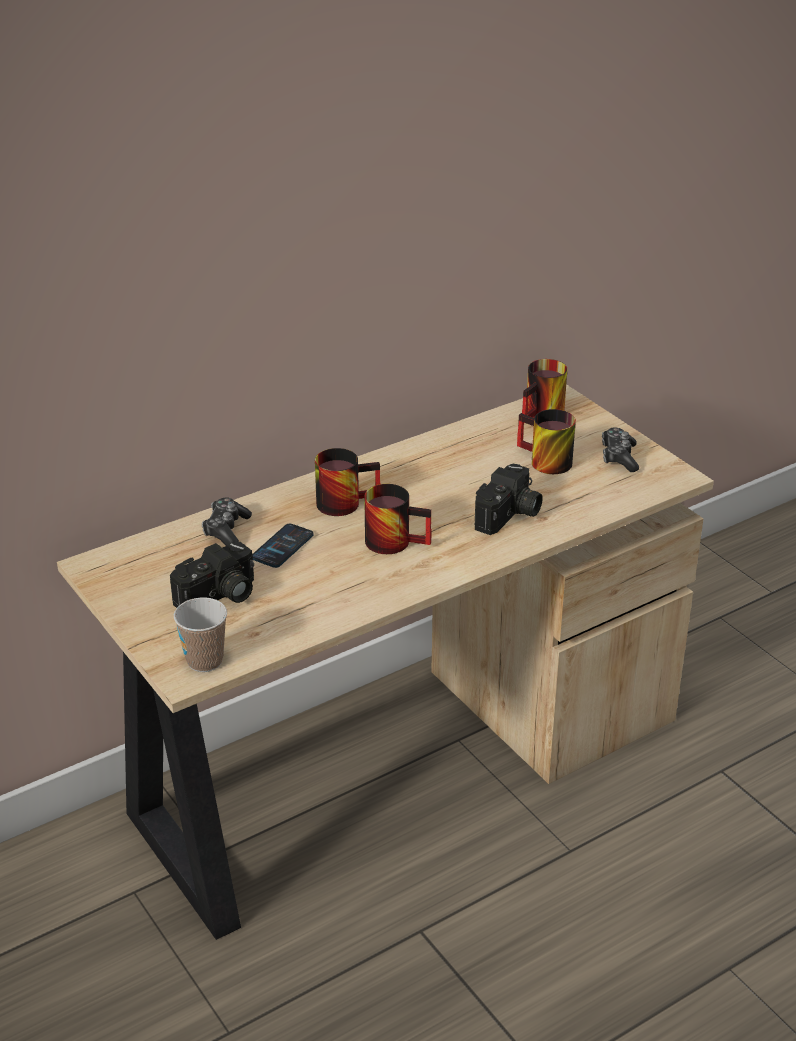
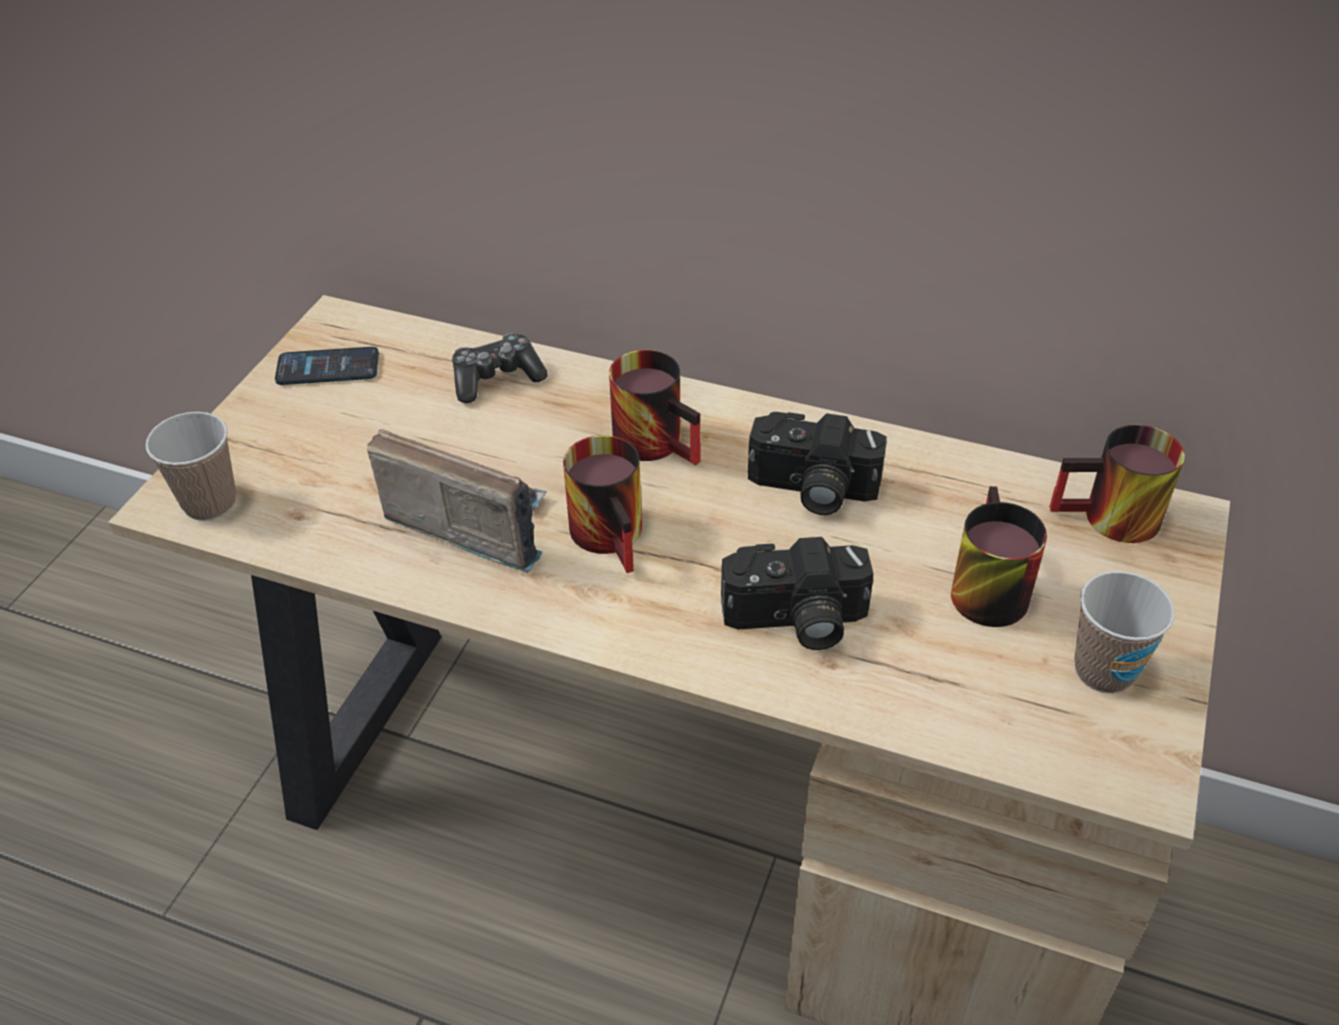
camera: 55 degrees right, 10 degrees up
camera [170,542,254,608] -> camera moved to [748,412,887,515]
phone [252,524,314,568] -> phone moved to [275,347,379,385]
game controller [602,427,639,472] -> cup [1074,571,1175,693]
none -> radio [367,429,547,573]

